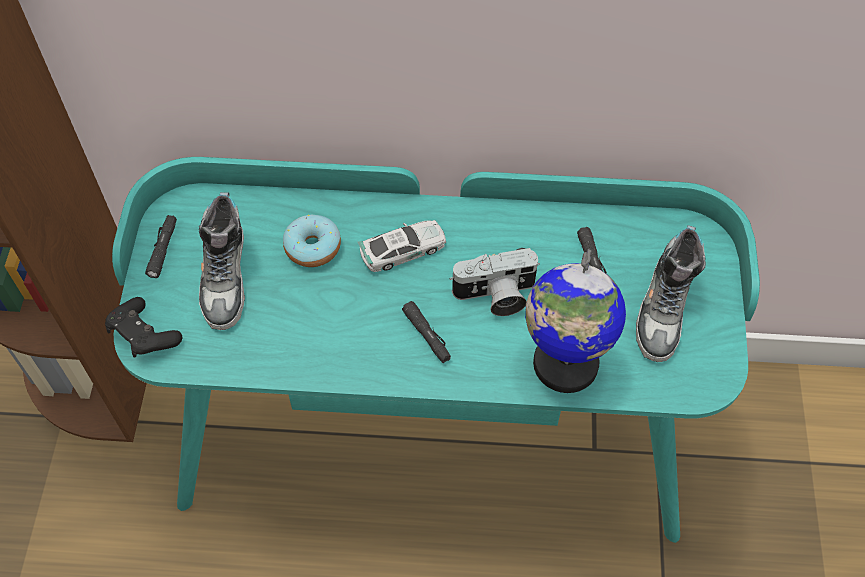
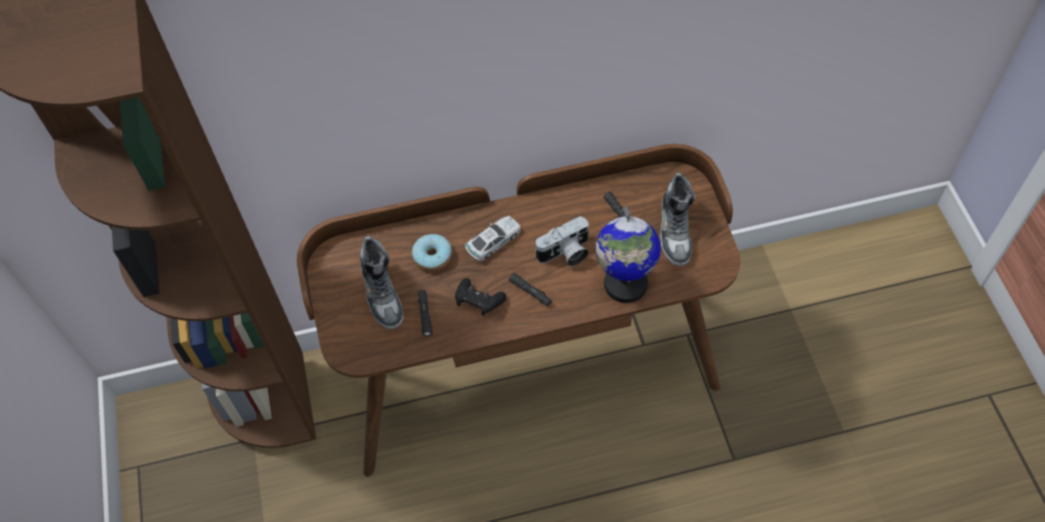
camera: 15 degrees left, 0 degrees up
black game controller [105,297,182,358] -> black game controller moved to [455,278,506,316]
turquoise desk [112,157,760,543] -> brown desk [297,144,740,477]
black flashlight [145,215,177,278] -> black flashlight moved to [417,289,433,337]

